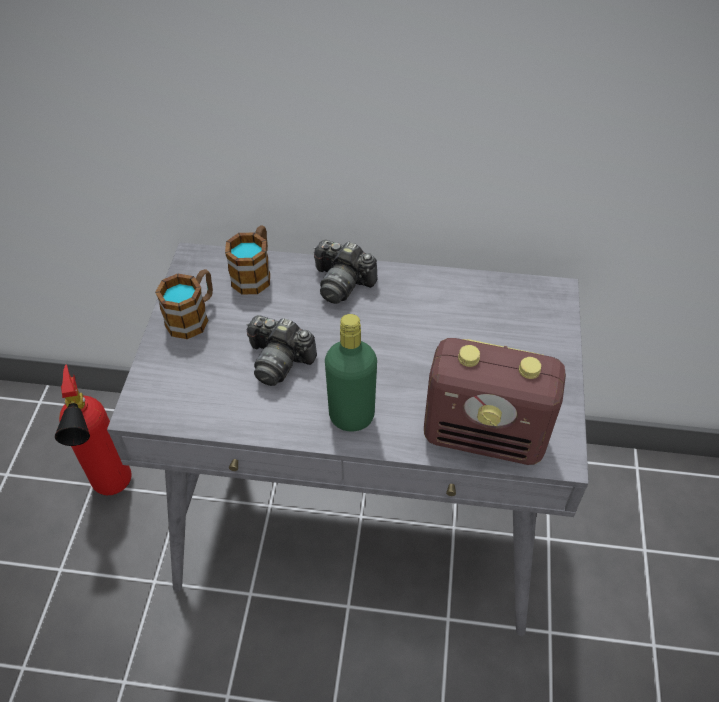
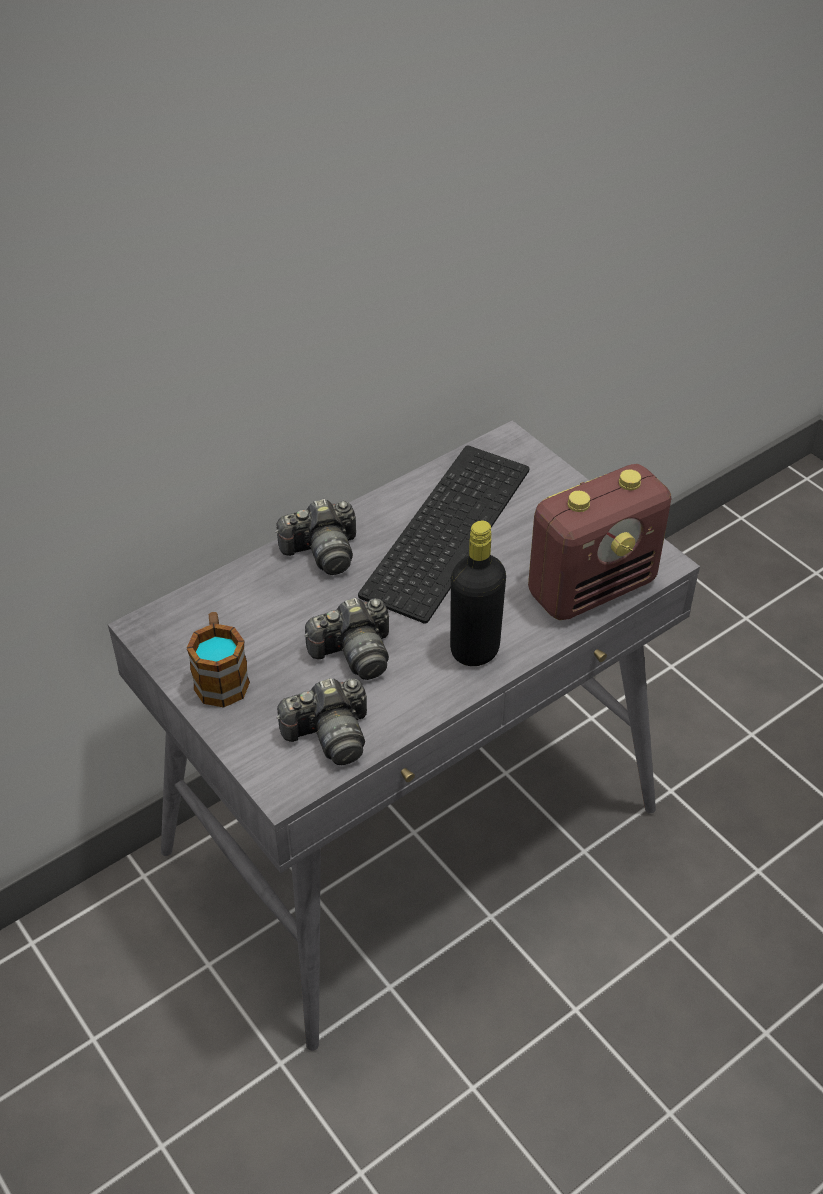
camera: 45 degrees left, 5 degrees down
fire extinguisher [55,364,132,495] -> none
mug [225,225,270,295] -> none
green bottle [325,314,377,432] -> black bottle [450,521,506,666]
none -> camera [276,678,367,765]
none -> keyboard [358,445,530,624]

